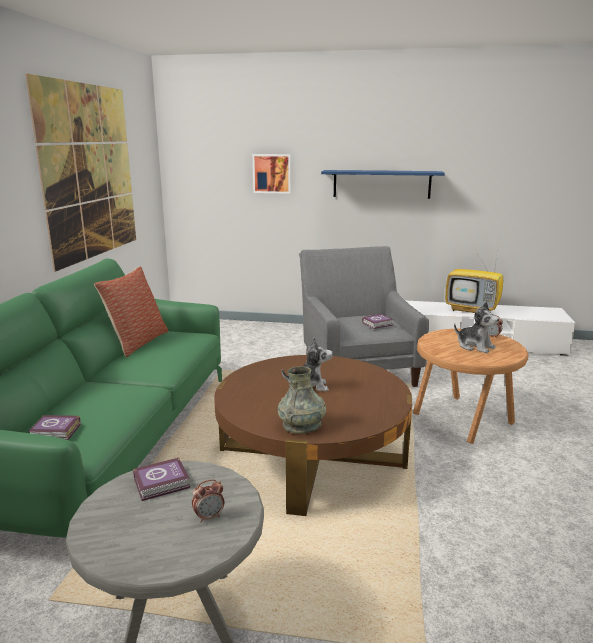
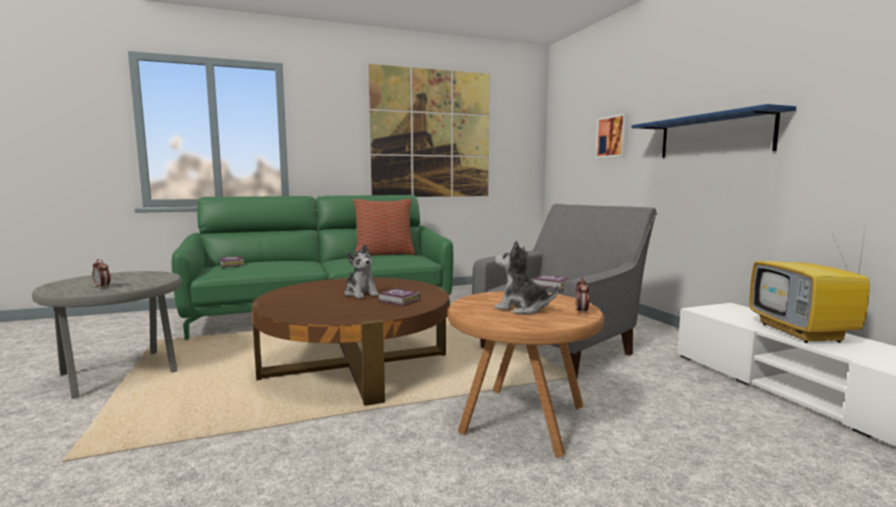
camera: 60 degrees right, 10 degrees down
book [133,458,190,501] -> book moved to [378,288,420,306]
grey vase [278,366,326,434] -> none
plush toy [454,302,499,353] -> plush toy turned 105 degrees clockwise [494,240,559,314]

